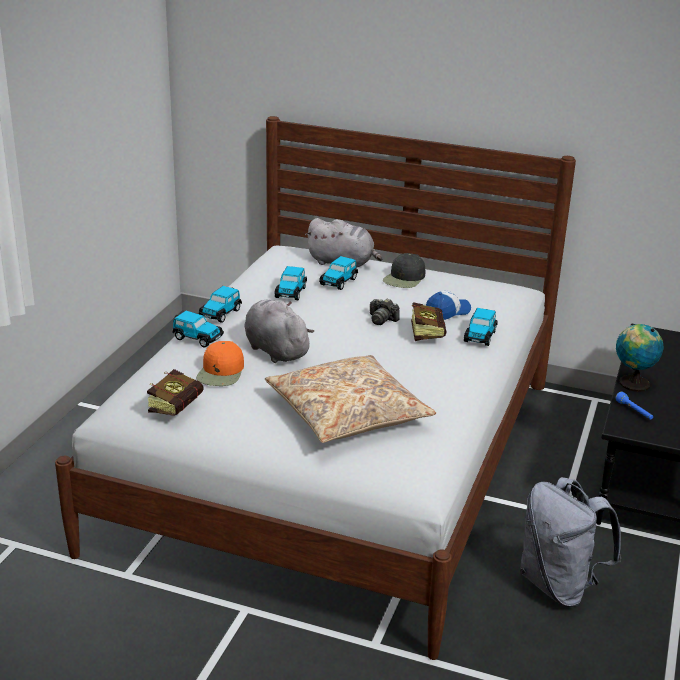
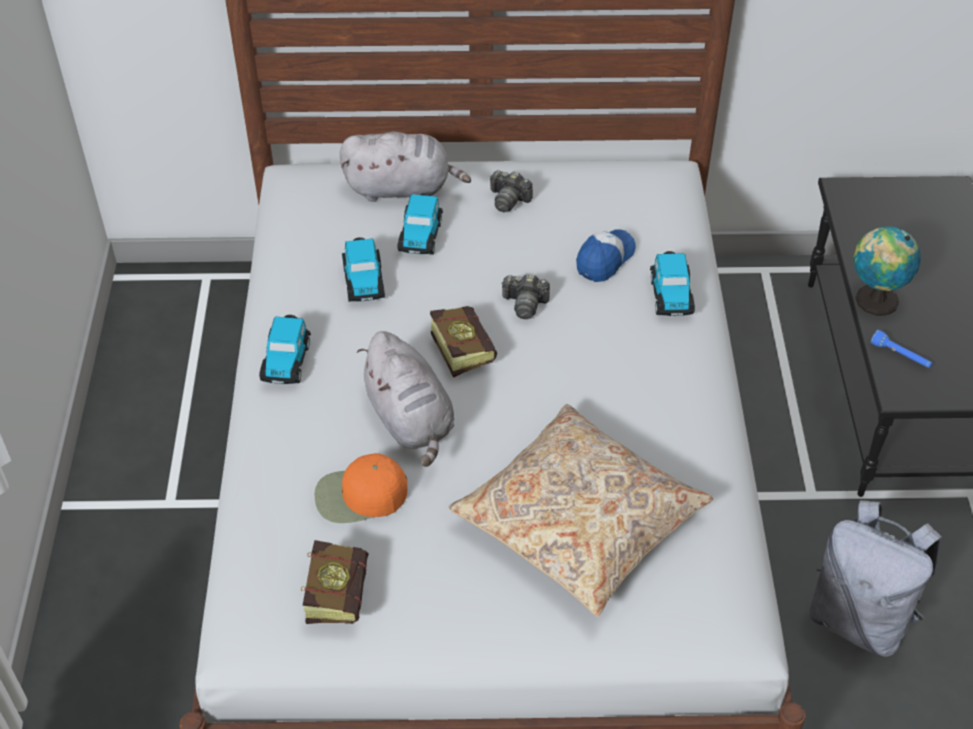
camera: 20 degrees left, 20 degrees up
toy car [172,311,224,347] -> none
orange cap [196,341,244,386] -> orange cap turned 90 degrees clockwise [315,453,408,523]
grey plush toy [244,300,314,363] -> grey plush toy turned 150 degrees counterclockwise [357,331,454,467]
black cap [383,253,425,288] -> camera [490,170,533,212]
book [411,302,447,341] -> book moved to [430,306,497,378]

